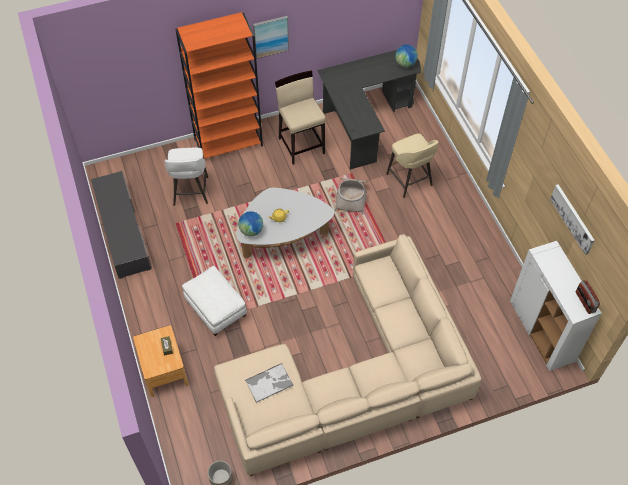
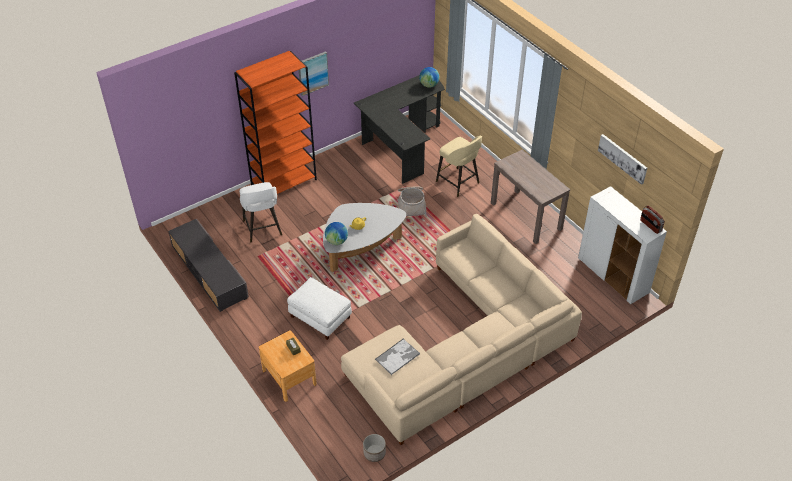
camera: 15 degrees left, 10 degrees down
beige stool [275,71,326,165] -> none
none -> brown console table [491,150,570,244]

